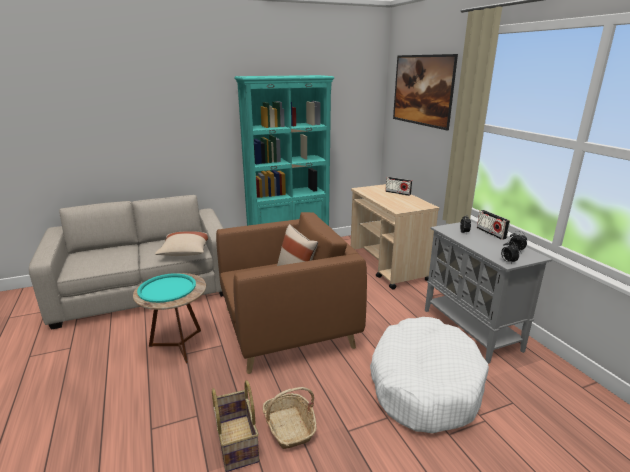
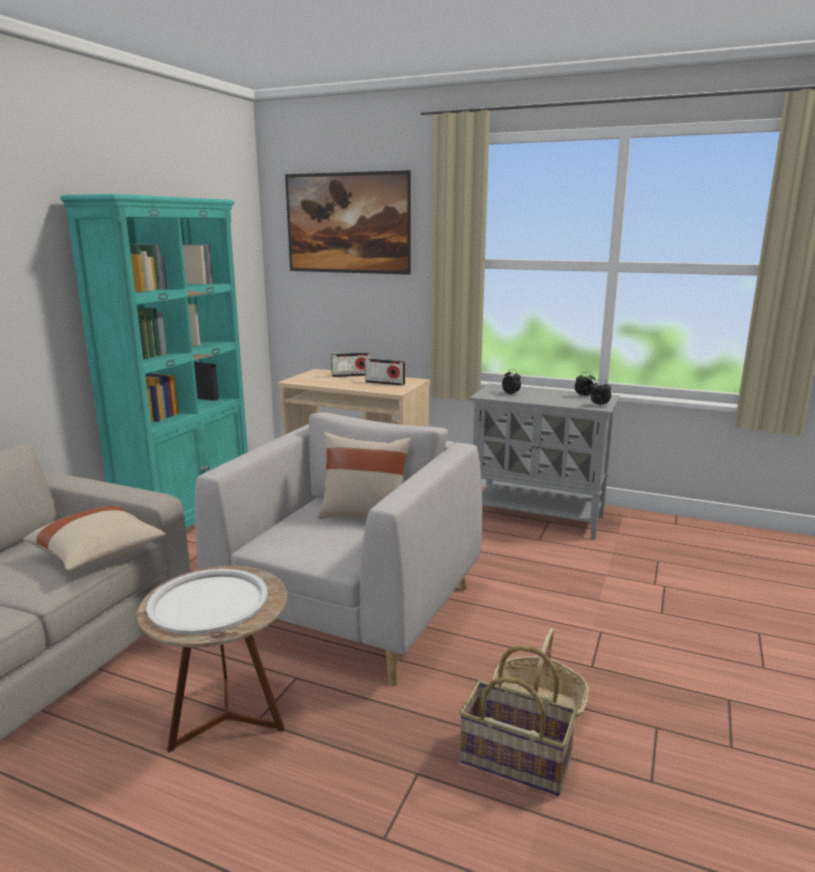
camera: 45 degrees left, 5 degrees down
turquoise tray [137,273,196,303] -> white tray [146,569,268,634]
brown armchair [216,212,367,374] -> grey armchair [194,412,482,686]
white dog bed [370,317,489,434] -> none
radio [477,210,510,240] -> radio moved to [365,358,405,386]

